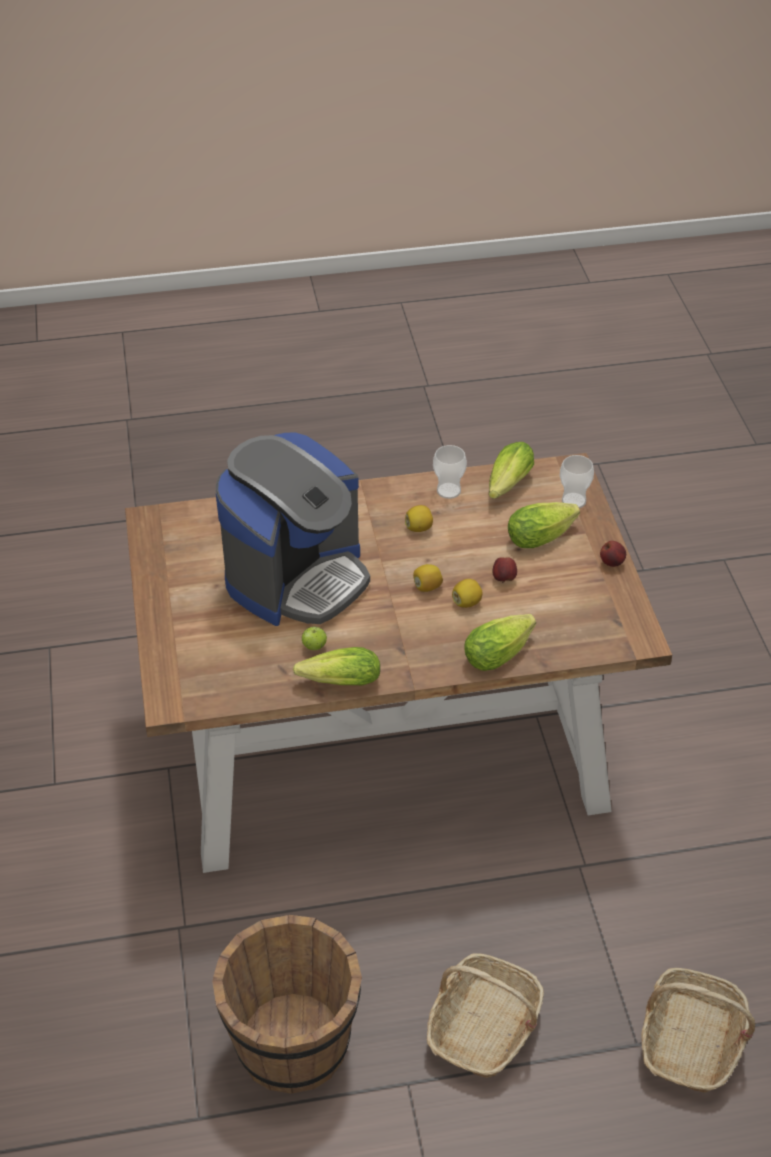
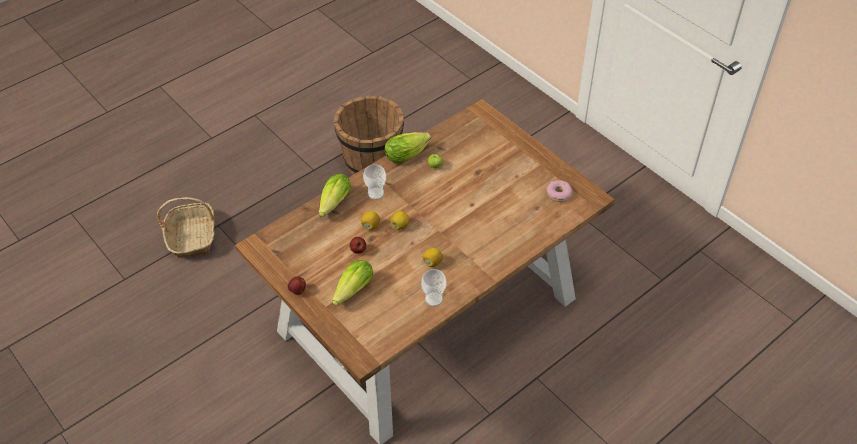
camera: 150 degrees right, 5 degrees up
coffee machine [216,432,370,626] -> none
basket [427,953,544,1078] -> none
lettuce [489,442,534,499] -> none
cup [560,455,594,508] -> cup moved to [363,164,386,200]
none -> donut [547,180,572,202]

